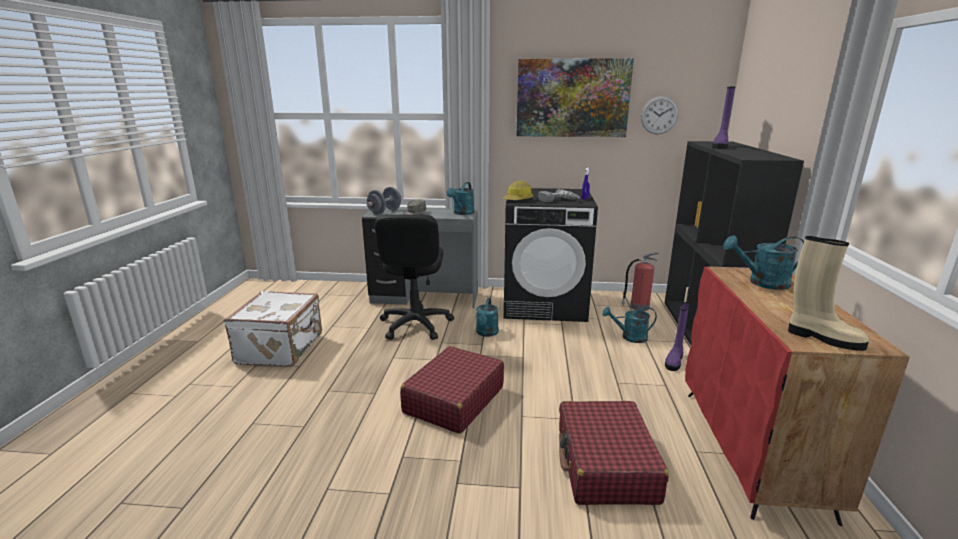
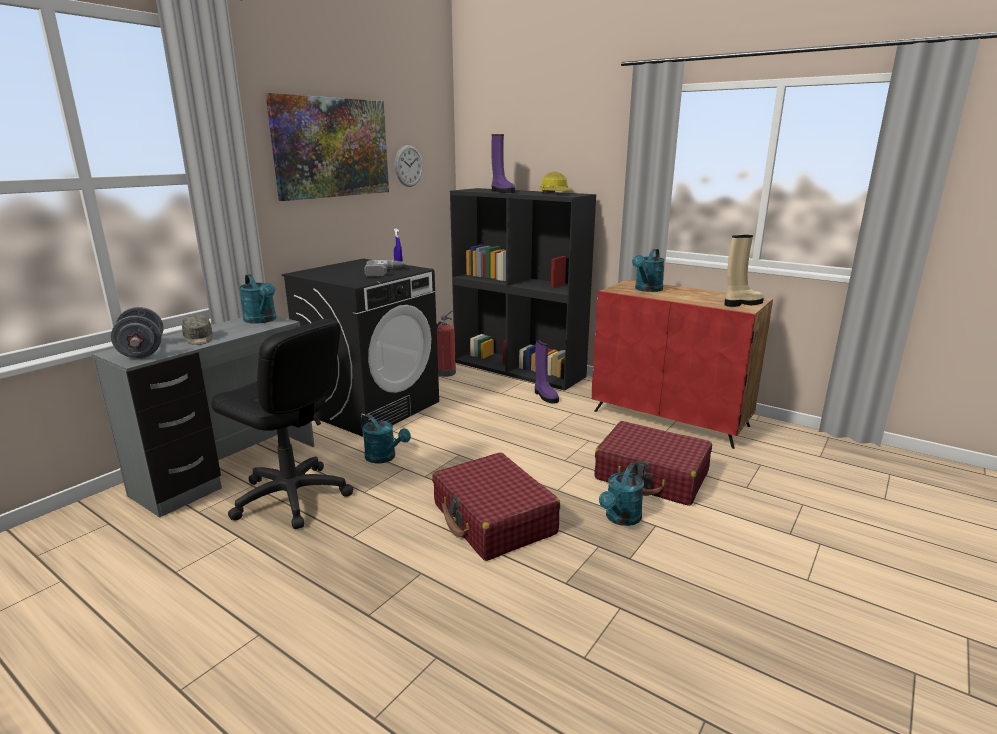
camera: 60 degrees left, 0 degrees up
white suitcase [224,291,322,367] -> none
hard hat [503,180,533,200] -> hard hat moved to [539,171,571,193]
turquoise watering can [602,307,657,343] -> turquoise watering can moved to [599,463,644,526]

